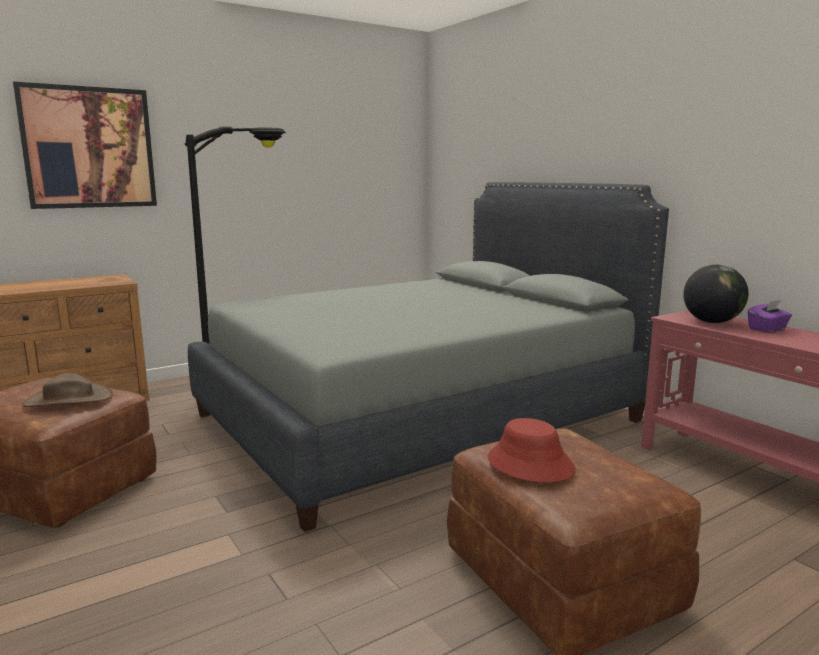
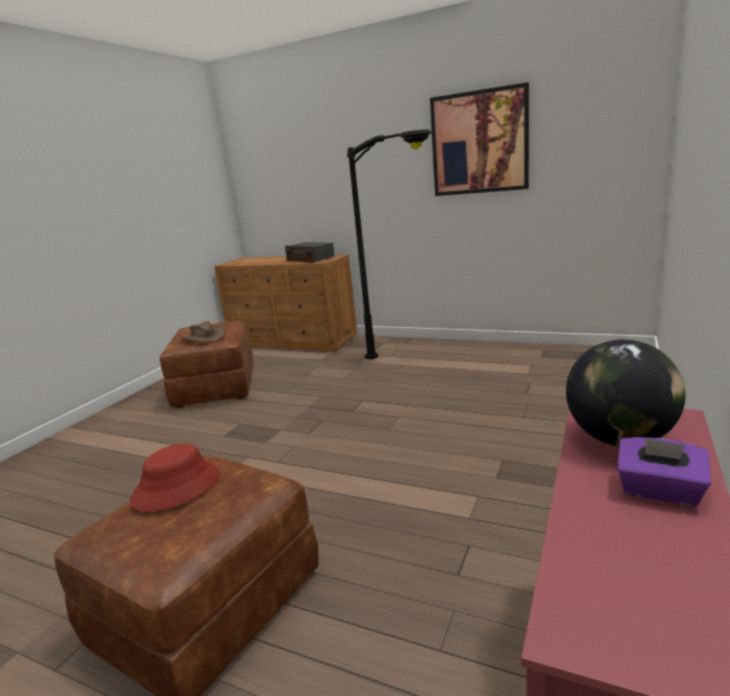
camera: 60 degrees right, 5 degrees up
picture [13,81,157,209] -> picture moved to [430,82,529,196]
grey bed [188,182,669,532] -> none
none -> radio [285,242,335,263]

